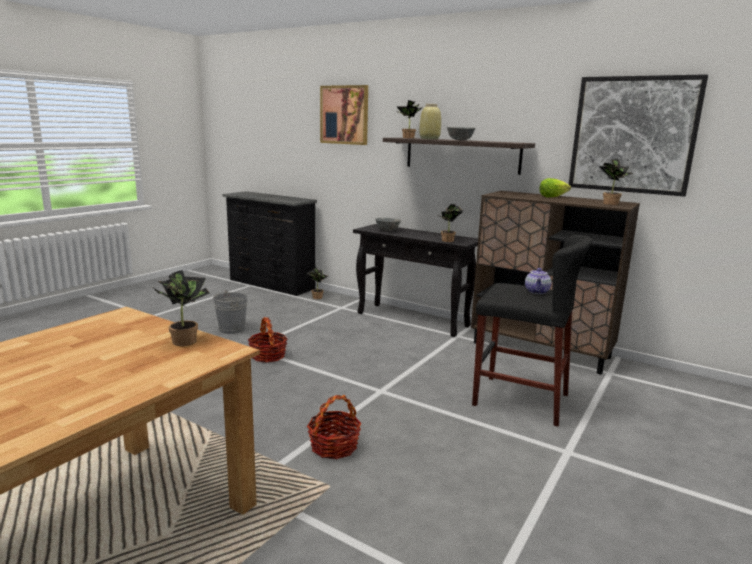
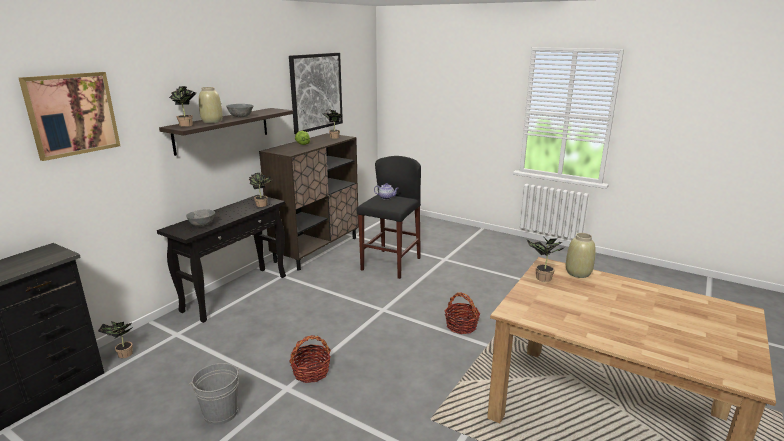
camera: 90 degrees left, 5 degrees up
none -> beige vase [566,233,596,278]

